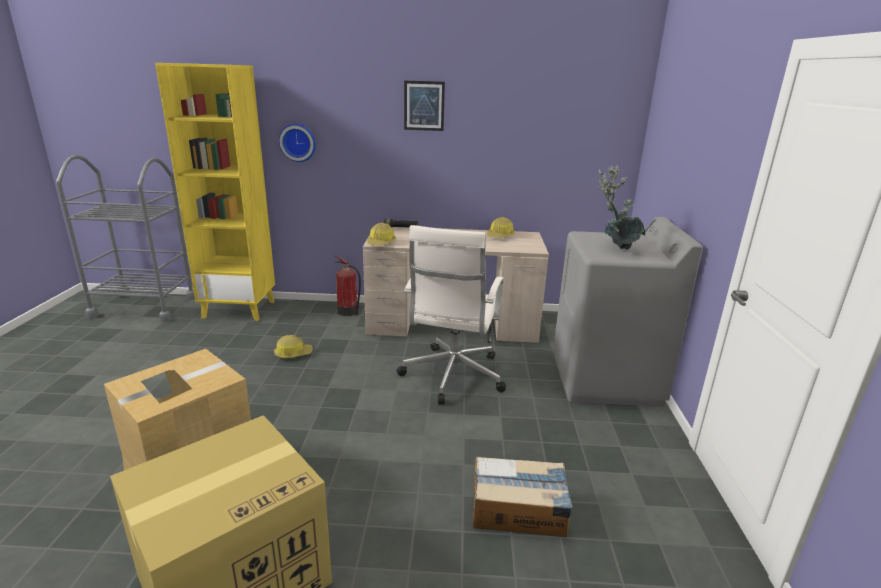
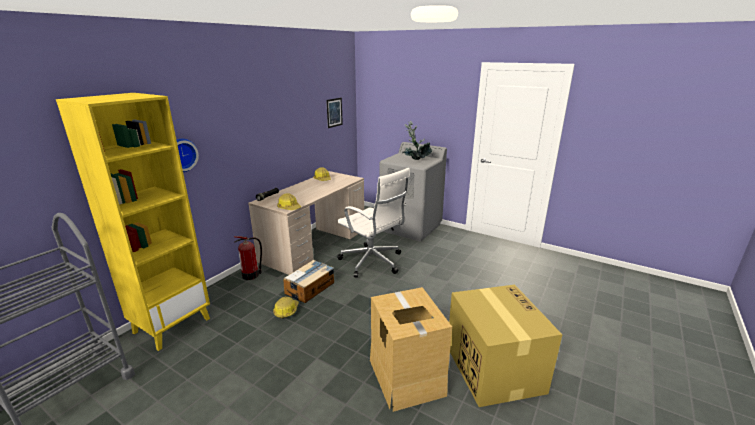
camera: 60 degrees left, 0 degrees up
picture [404,80,445,131] -> picture moved to [326,98,343,128]
cardboard box [473,457,572,537] -> cardboard box moved to [283,260,334,303]

